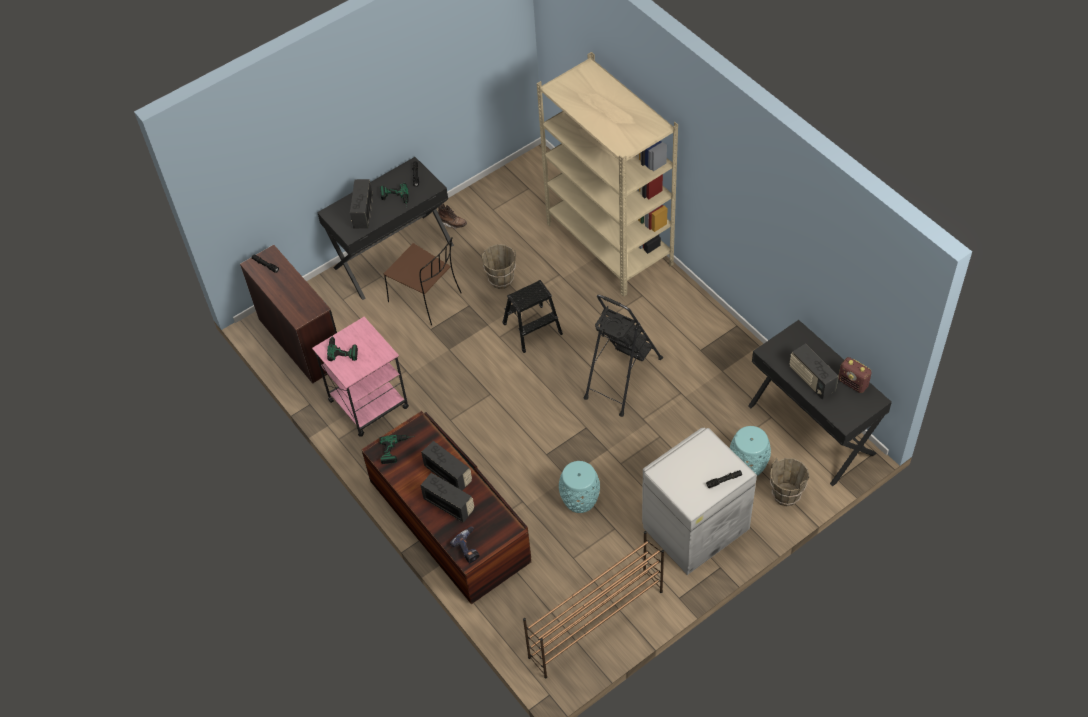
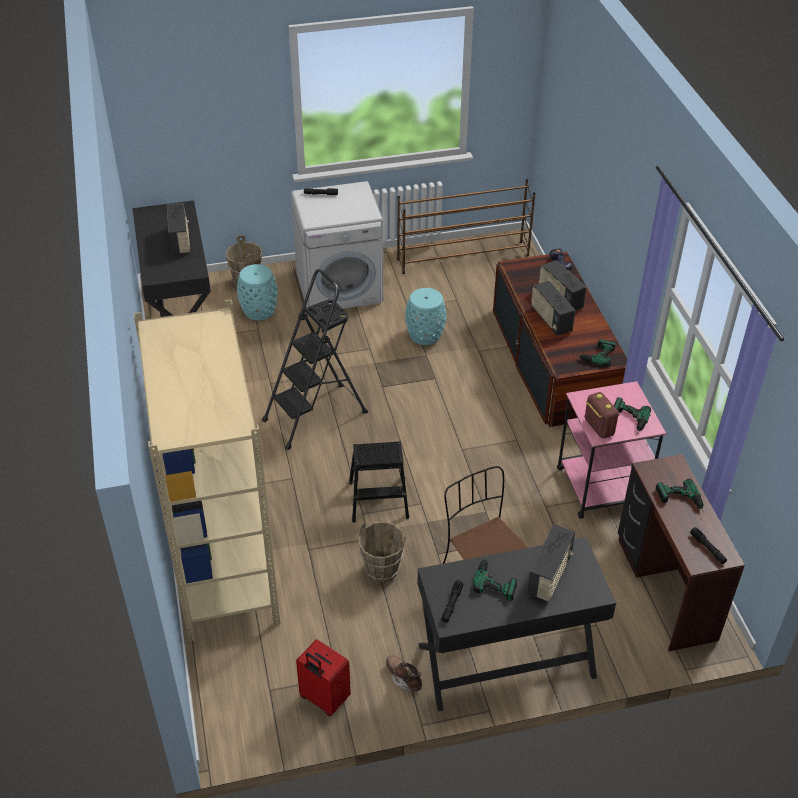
camera: 160 degrees left, 10 degrees down
radio [838,357,872,393] -> radio moved to [585,392,619,439]
none -> red suitcase [296,639,351,716]
none -> power drill [656,478,705,515]

